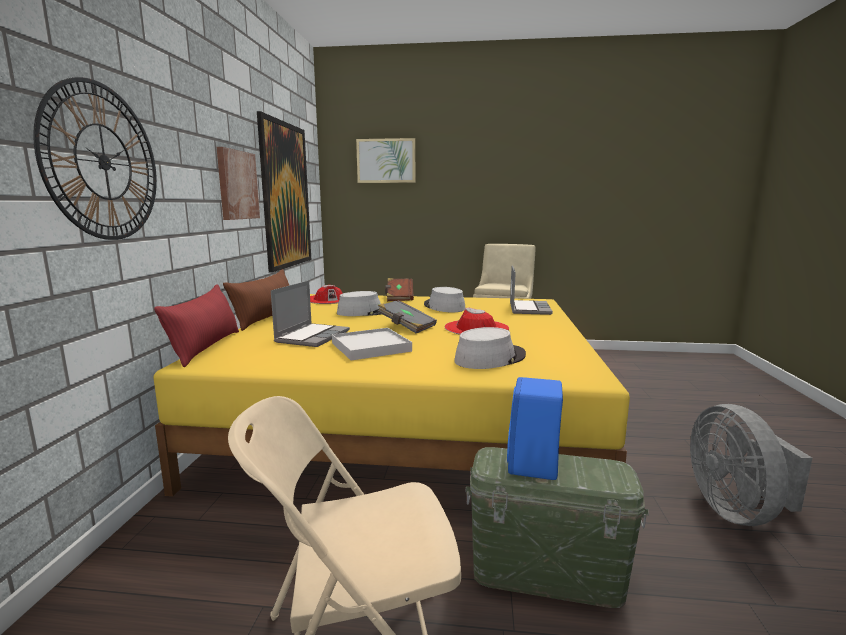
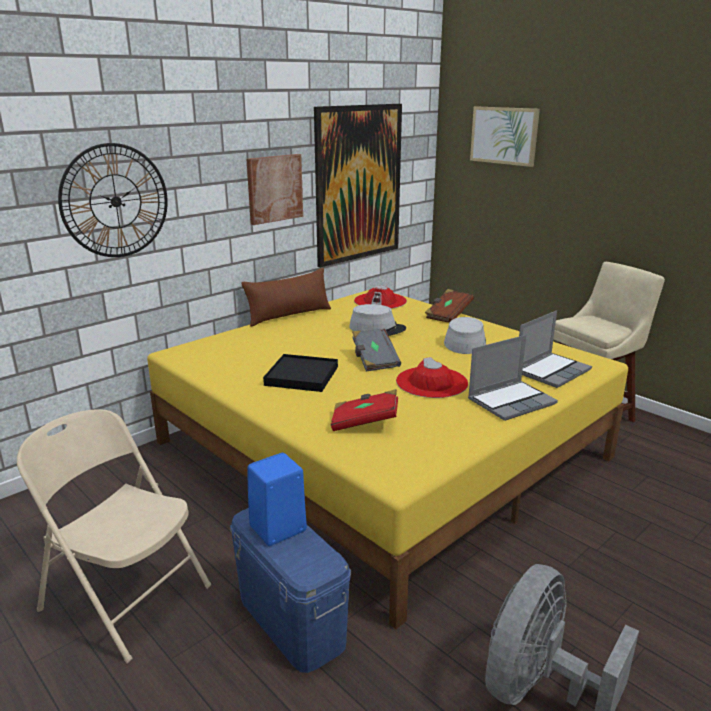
camera: 40 degrees right, 10 degrees up
red pillow [154,284,239,367] -> none
laptop [271,281,350,347] -> laptop moved to [468,335,558,421]
white tray [332,328,412,361] -> black tray [263,354,338,392]
grey hat [454,327,526,369] -> red book [331,389,398,431]
green storage box [466,447,649,608] -> blue storage box [230,508,351,673]

